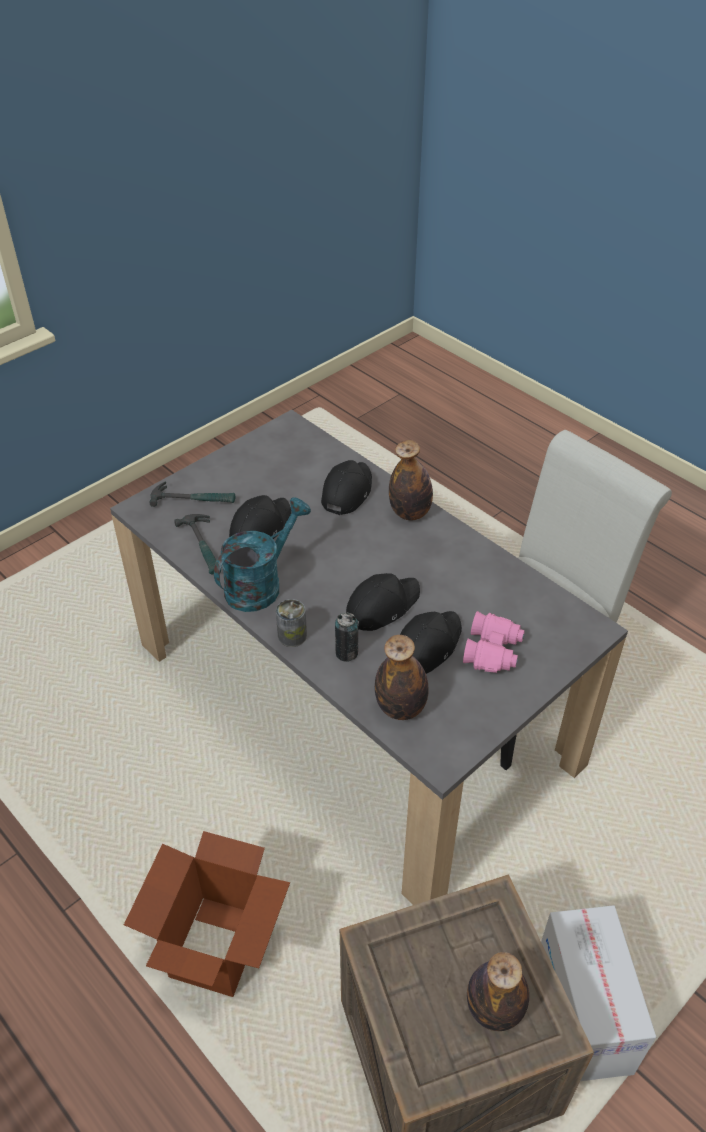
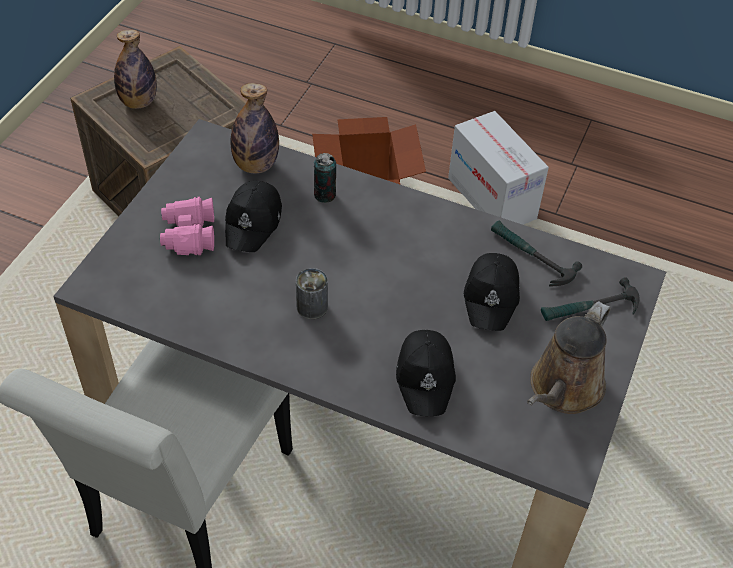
camera: 155 degrees right, 5 degrees up
turquoise watering can [214,497,311,612] -> none
can [276,599,307,647] -> can moved to [296,268,328,319]
black cap [346,573,420,631] -> none
bottle [389,440,433,521] -> none
cardboard box [541,905,656,1081] -> cardboard box moved to [448,111,549,225]
none -> brown watering can [527,301,611,414]

